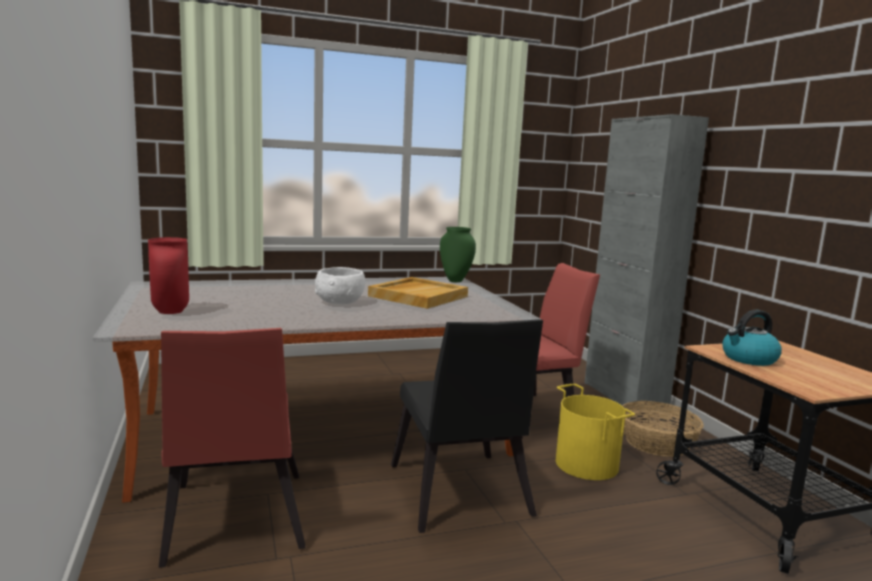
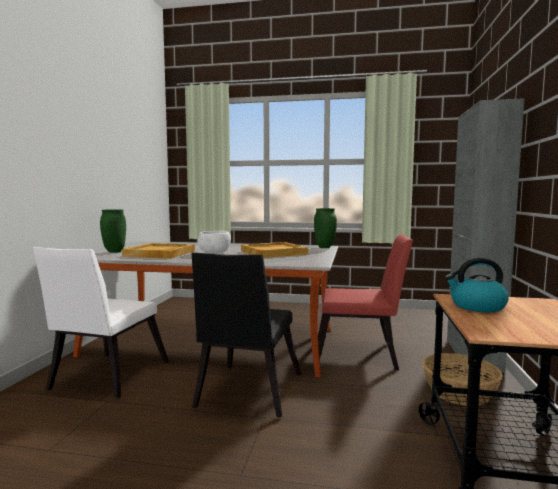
camera: 30 degrees right, 5 degrees down
red vase [148,237,189,314] -> green vase [100,209,126,253]
red chair [159,328,305,568] -> white chair [33,247,169,399]
yellow bucket [556,384,635,480] -> none
none -> beige tray [122,243,195,259]

